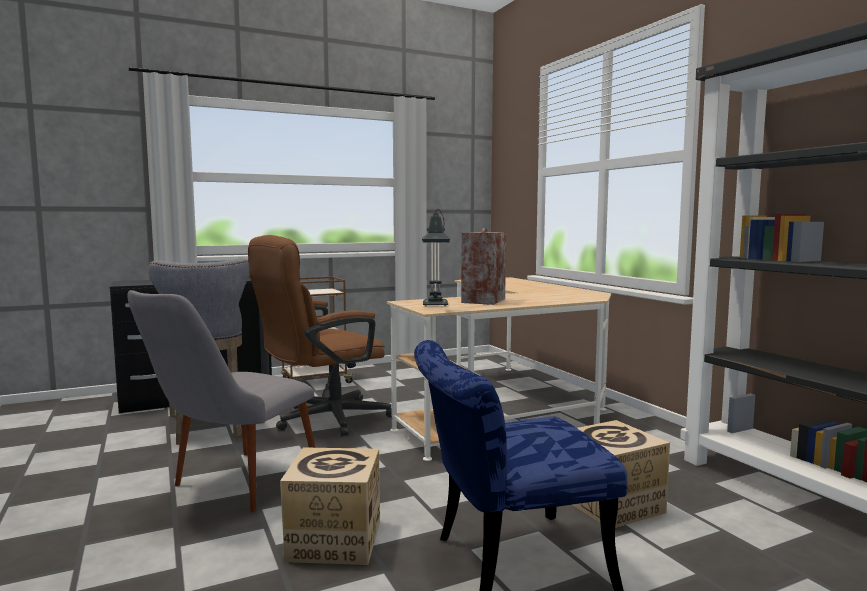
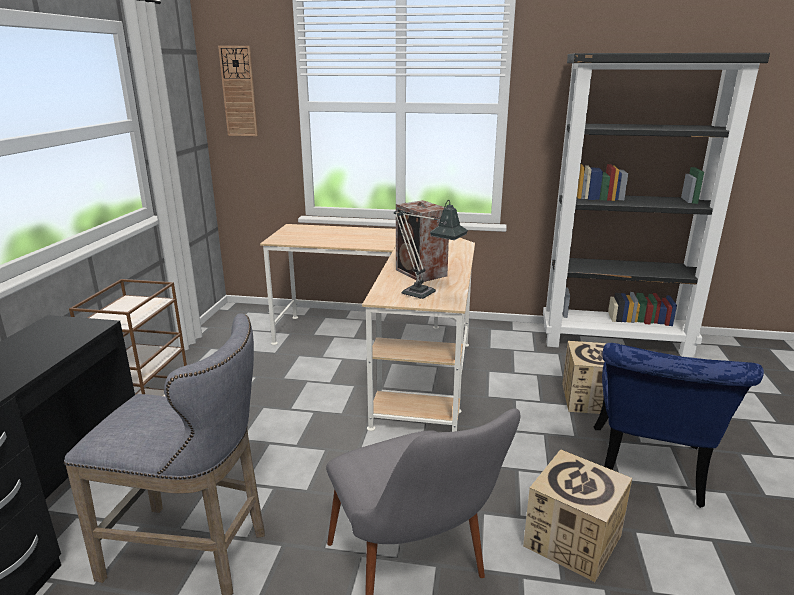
camera: 55 degrees left, 15 degrees up
brown office chair [248,235,392,436] -> none
none -> wall clock [218,46,258,136]

